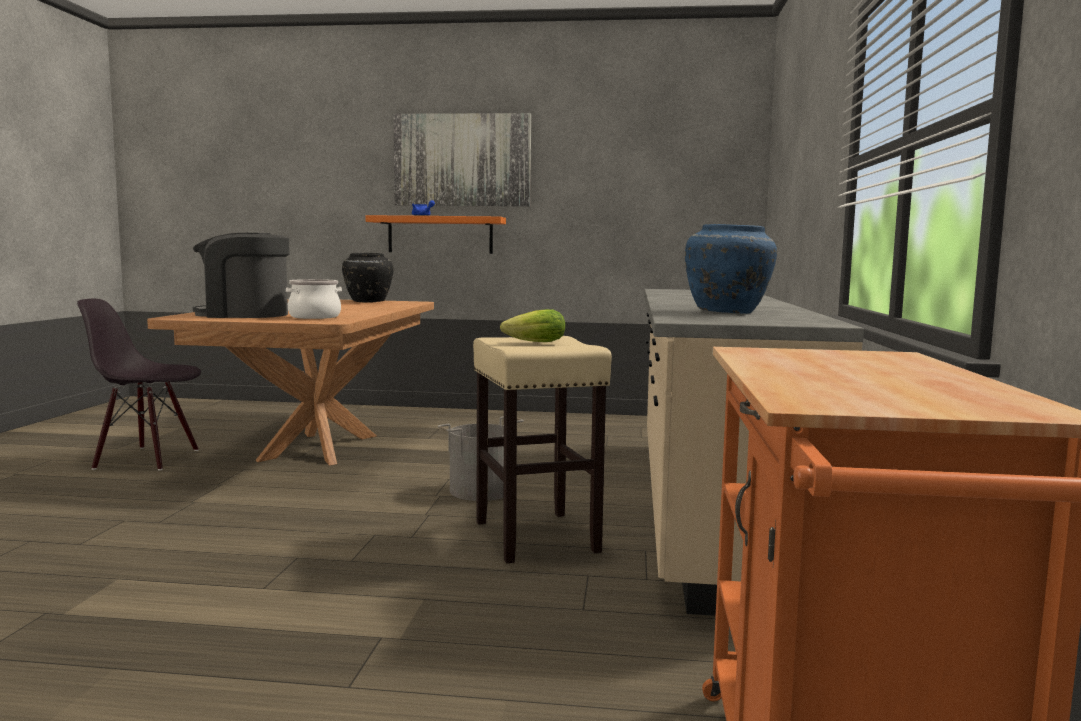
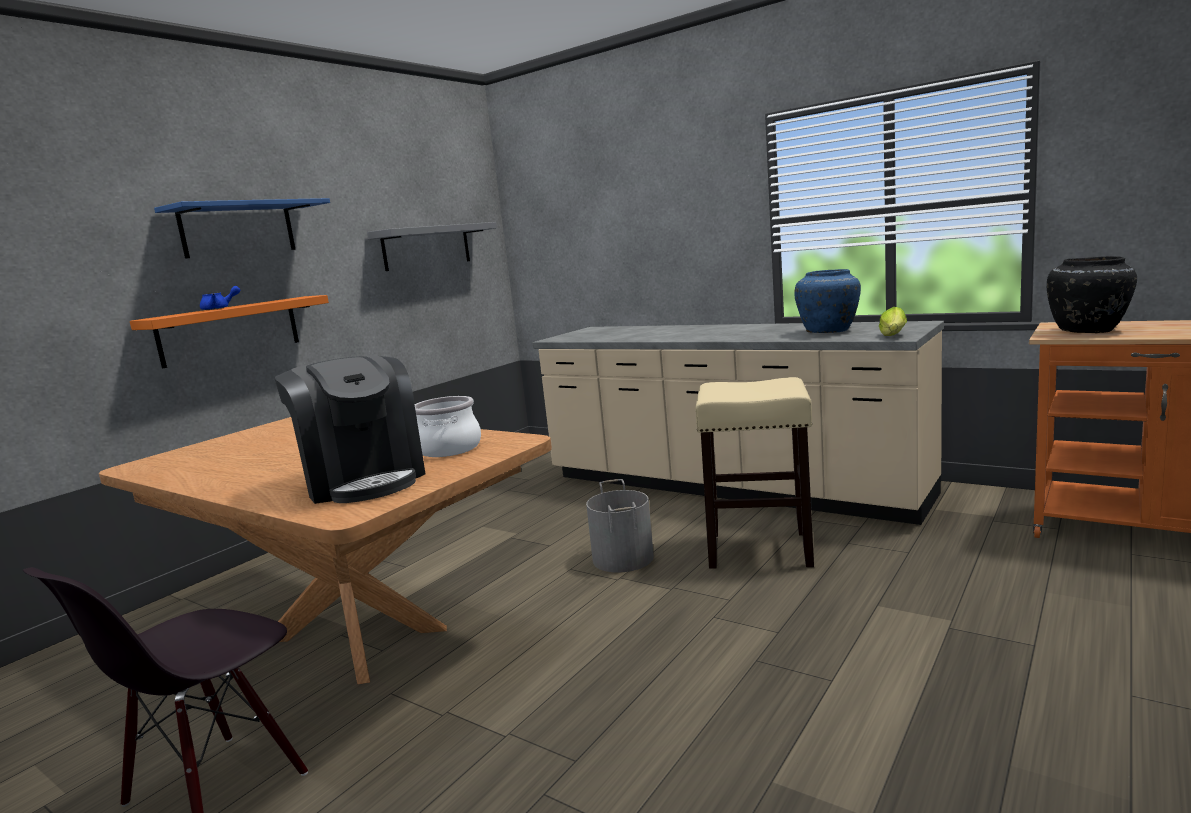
camera: 60 degrees left, 5 degrees up
coffee machine [193,233,290,318] -> coffee machine turned 60 degrees counterclockwise [274,355,425,504]
black vase [342,253,393,302] -> black vase moved to [1047,256,1137,333]
picture [393,113,531,207] -> blue shelf [154,198,330,259]
lettuce [500,309,565,342] -> lettuce moved to [879,307,907,336]
none -> grey shelf [367,222,497,271]

